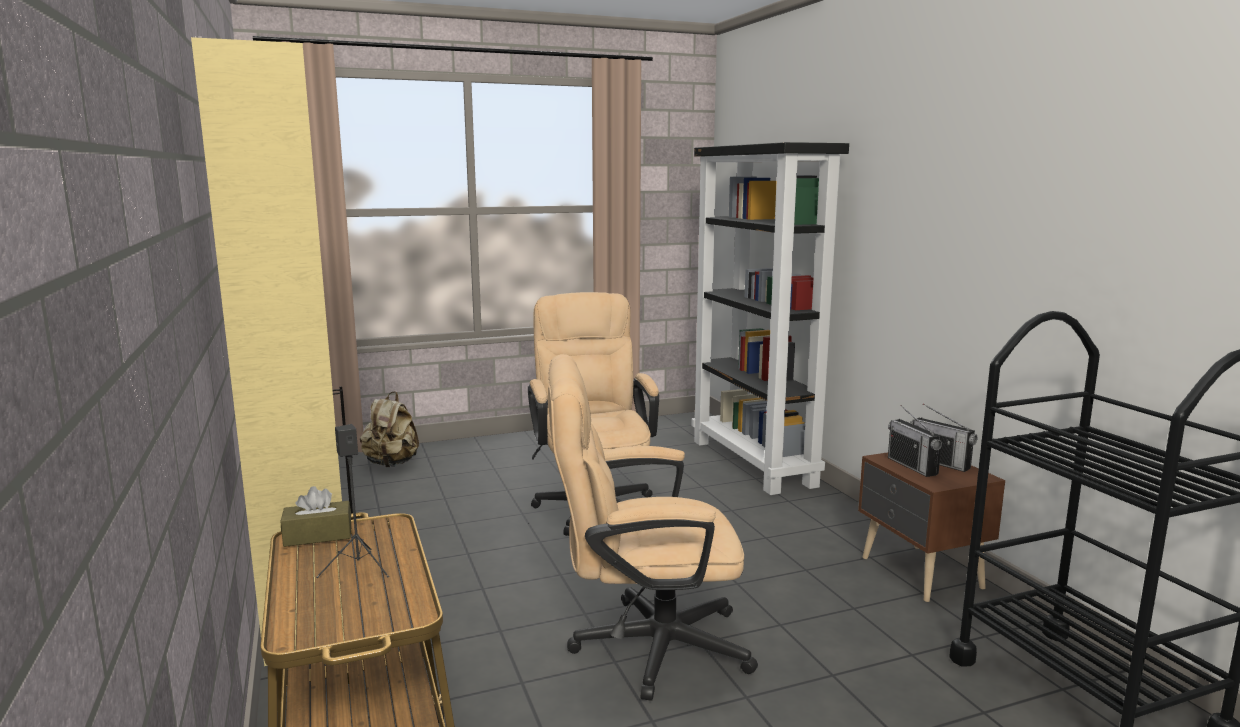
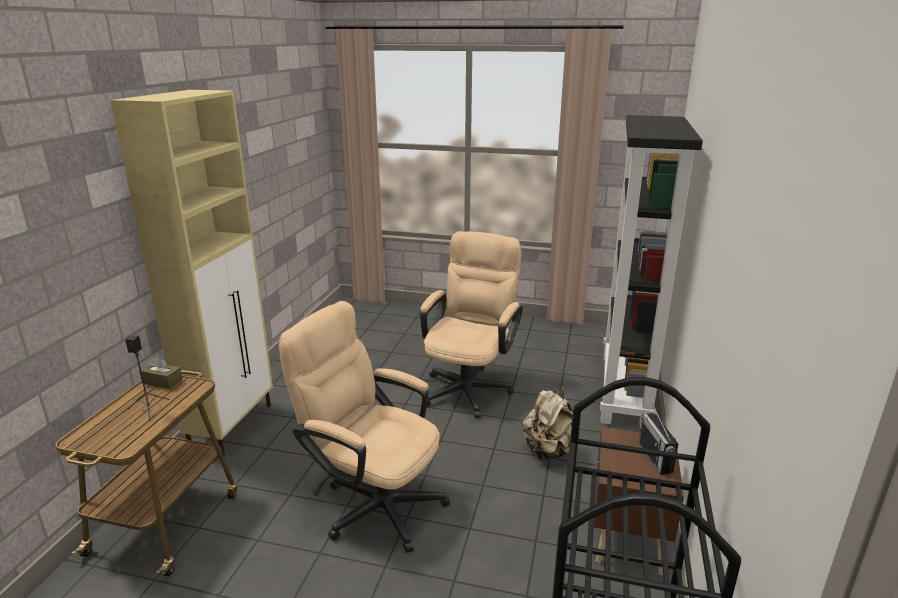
camera: 35 degrees right, 10 degrees up
beige backpack [360,391,419,467] -> beige backpack moved to [523,388,579,460]
radio [888,405,942,477] -> none

